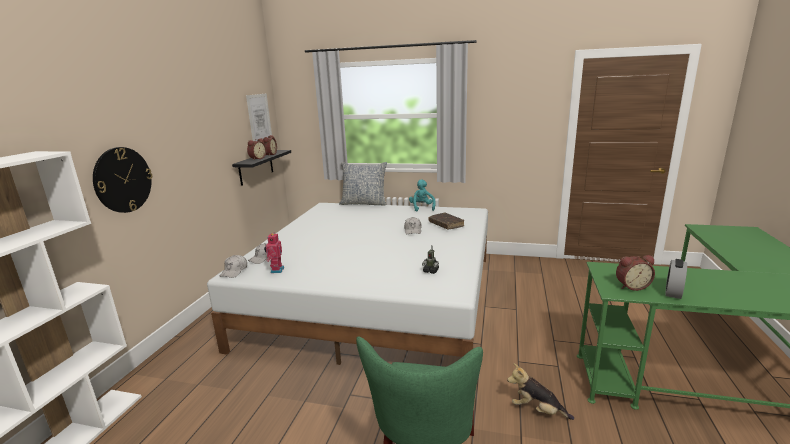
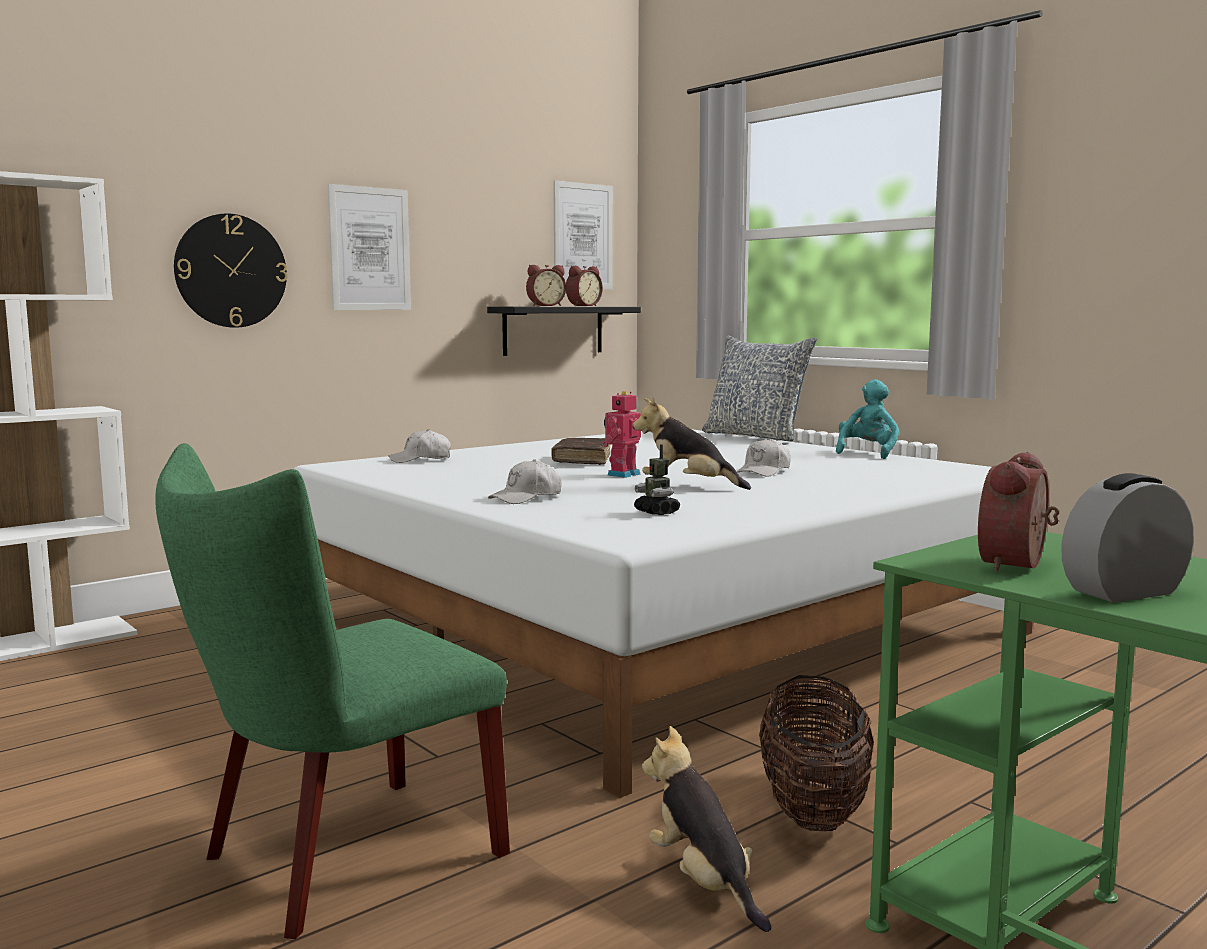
camera: 35 degrees right, 10 degrees down
white cap [219,255,247,278] -> white cap moved to [488,459,562,504]
toy robot [264,233,284,273] -> toy robot moved to [602,391,641,478]
brown book [428,213,464,229] -> brown book moved to [551,438,611,465]
alarm clock [616,255,655,291] -> alarm clock turned 90 degrees clockwise [978,452,1059,572]
none -> picture [328,184,411,310]
none -> plush toy [633,397,751,490]
none -> basket [759,675,874,831]

